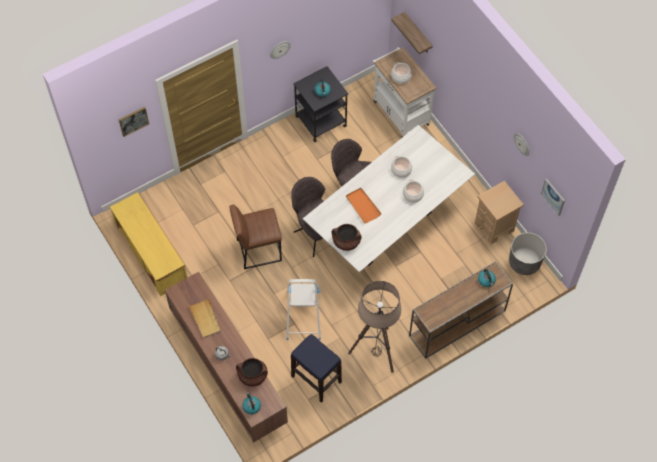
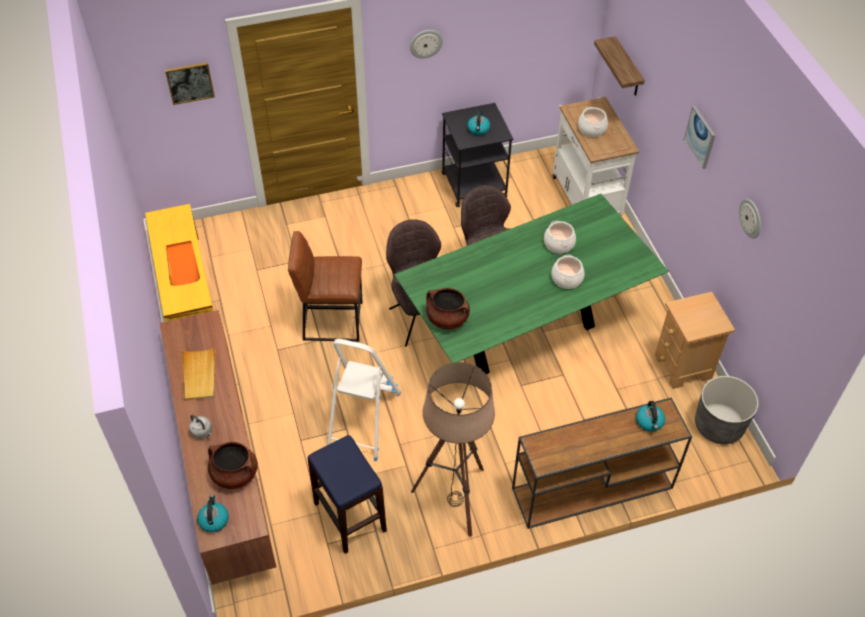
camera: 15 degrees right, 10 degrees down
white dining table [303,125,475,272] -> green dining table [394,194,669,374]
orange tray [346,188,382,223] -> orange tray moved to [166,241,200,286]
picture [541,179,565,216] -> picture moved to [684,106,715,169]

